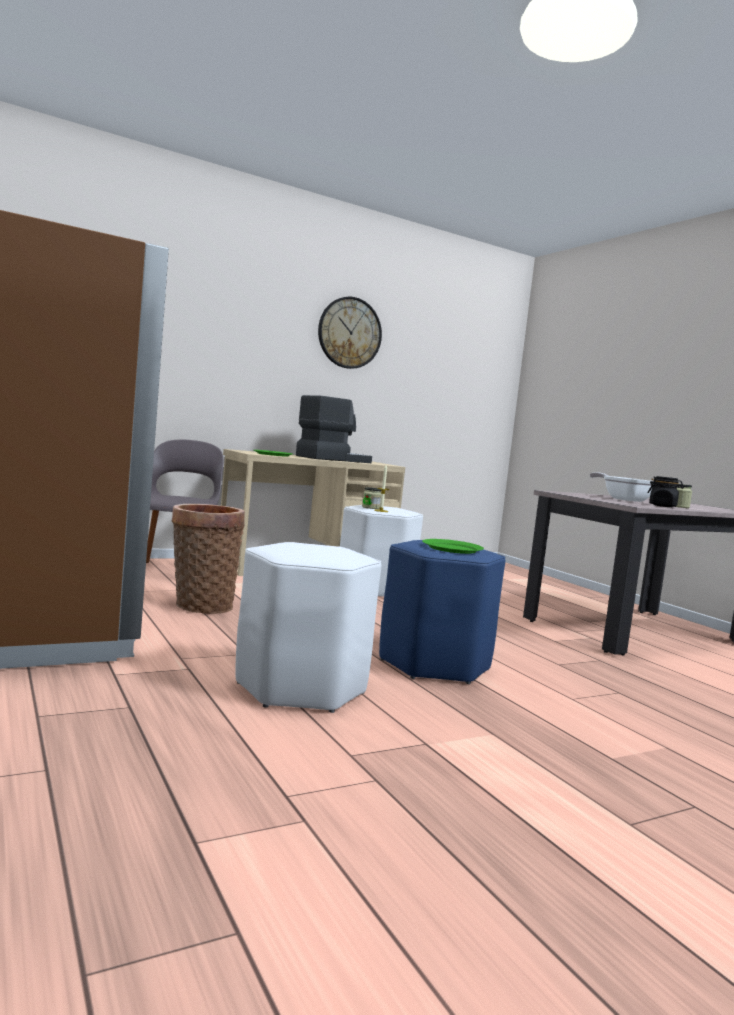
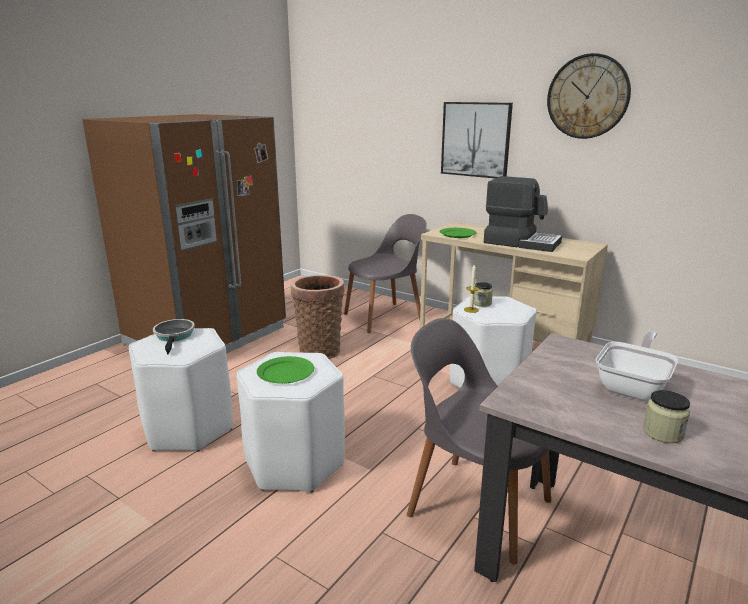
camera: 65 degrees right, 15 degrees up
blue stool [379,540,505,684] -> white stool [237,352,345,493]
black jar [647,476,684,507] -> none
none -> frying pan [153,319,195,355]
none -> grey chair [407,318,551,565]
none -> picture [441,102,513,179]

